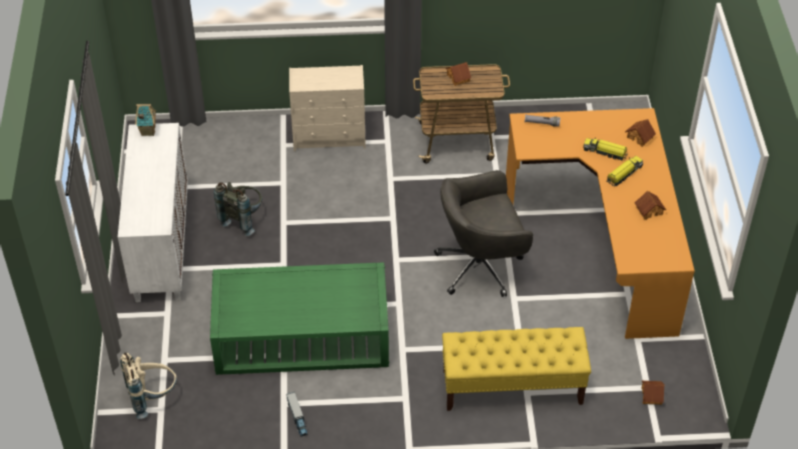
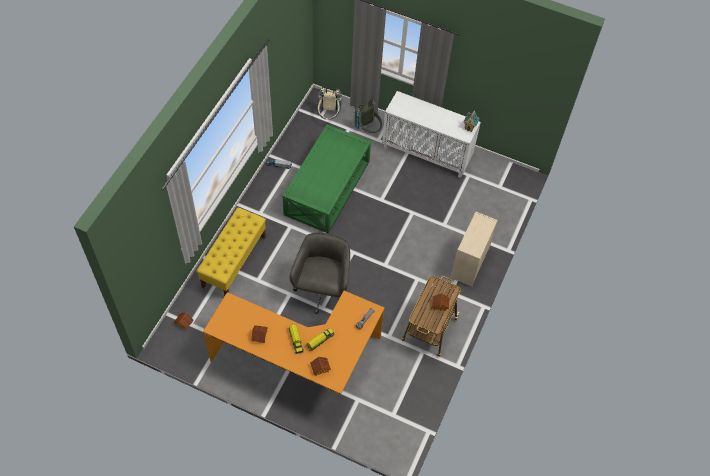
camera: 115 degrees right, 10 degrees up
grey backpack [214,182,262,236] -> grey backpack moved to [353,99,382,133]

